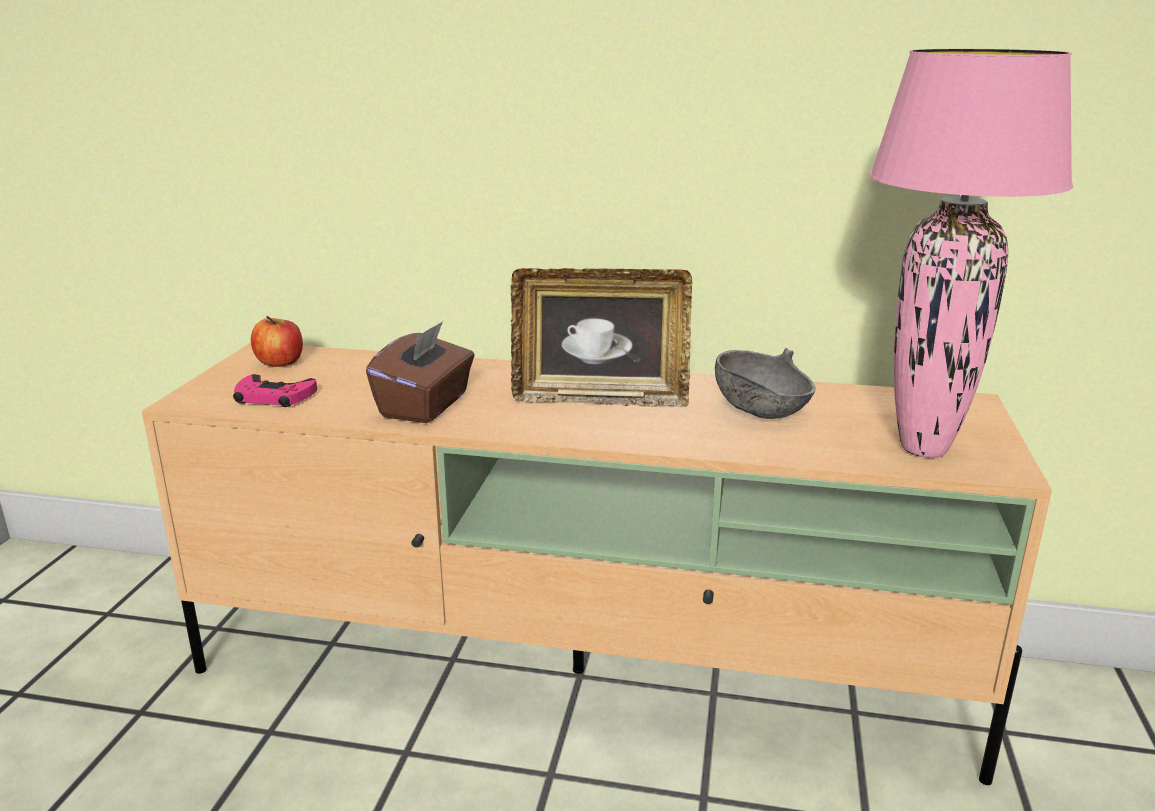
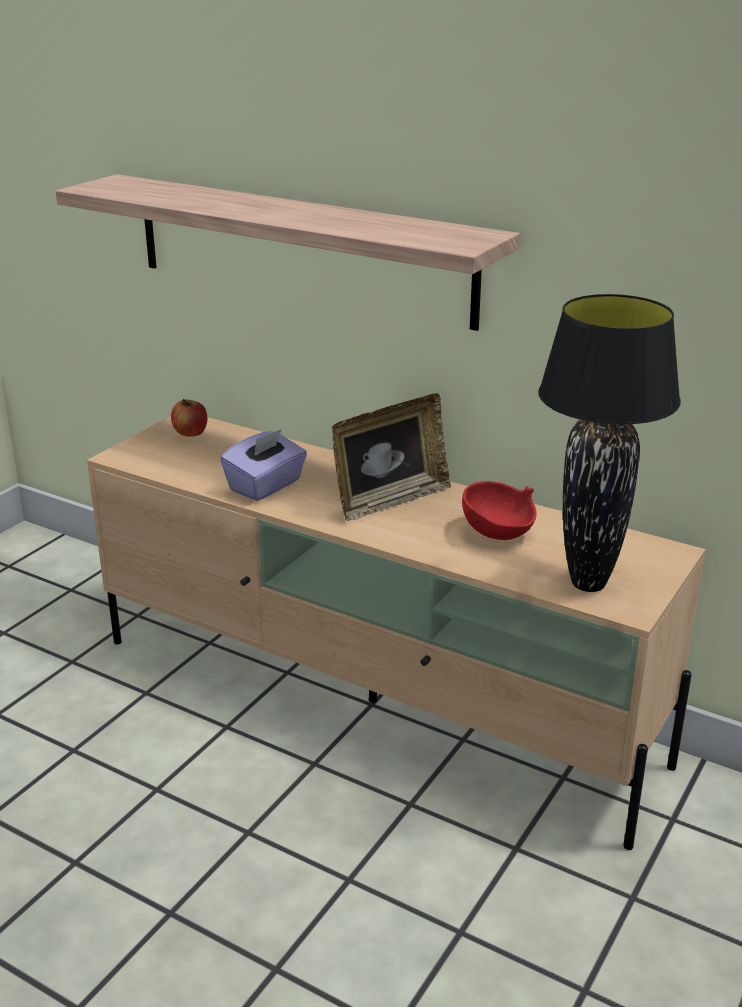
camera: 20 degrees right, 5 degrees up
pink game controller [233,374,317,407] -> none
brown tissue box [366,321,475,423] -> purple tissue box [220,429,307,501]
picture frame [511,268,692,407] -> picture frame turned 60 degrees counterclockwise [332,393,451,521]
grey bowl [715,347,815,419] -> red bowl [462,481,537,540]
pink table lamp [870,49,1073,458] -> black table lamp [538,294,681,592]
none -> shelf [55,174,520,331]

